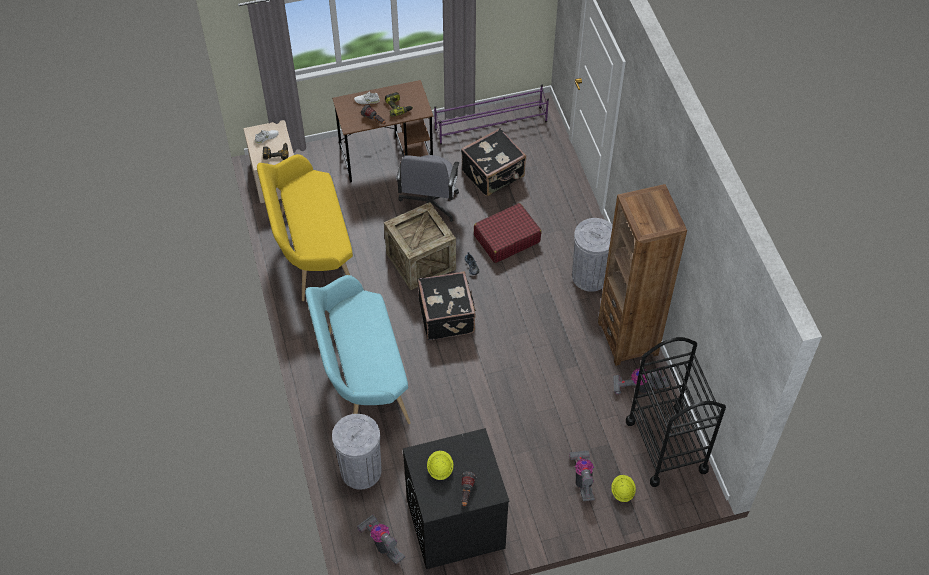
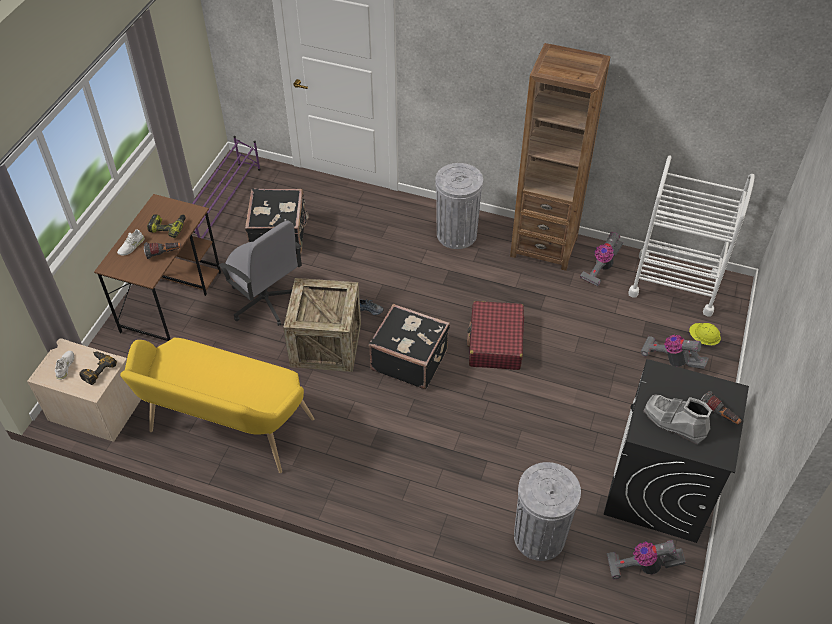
camera: 55 degrees left, 5 degrees down
turquoise bench [305,275,411,424] -> none
yellow hard hat [427,451,453,480] -> grey boot [643,395,712,445]
red suitcase [474,203,542,263] -> red suitcase moved to [467,301,524,370]
black cart [626,337,726,487] -> white cart [628,155,755,316]

